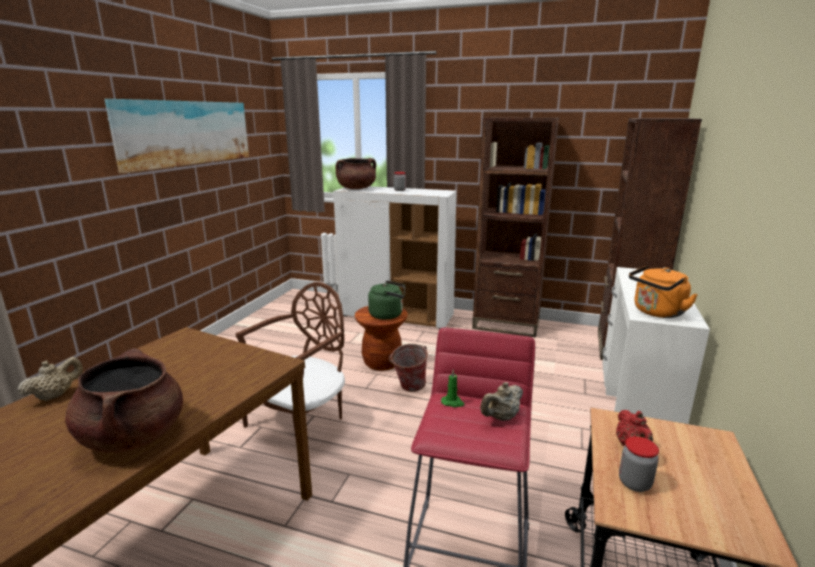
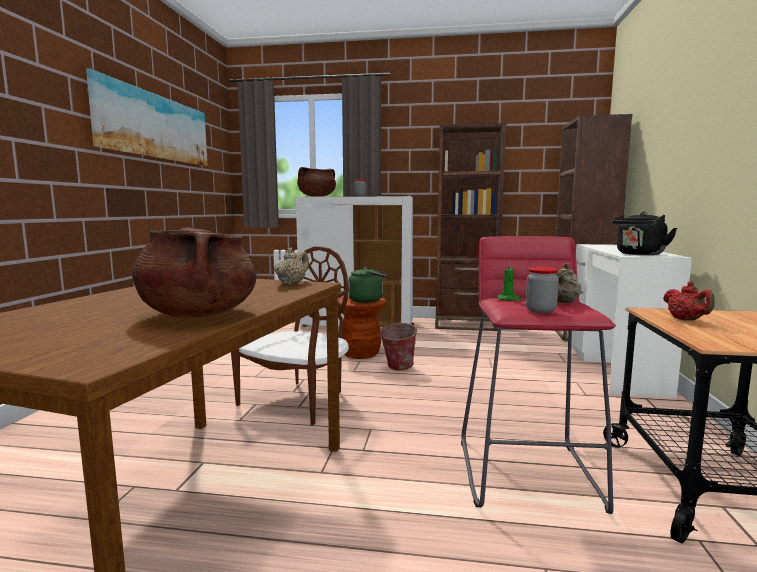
camera: 10 degrees left, 10 degrees down
beige teapot [17,357,83,401] -> beige teapot moved to [274,248,309,285]
jar [619,436,659,492] -> jar moved to [526,267,559,313]
orange kettle [629,265,697,318] -> black kettle [612,212,677,255]

